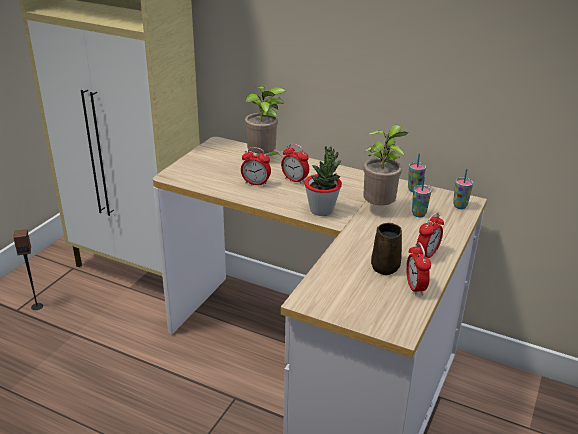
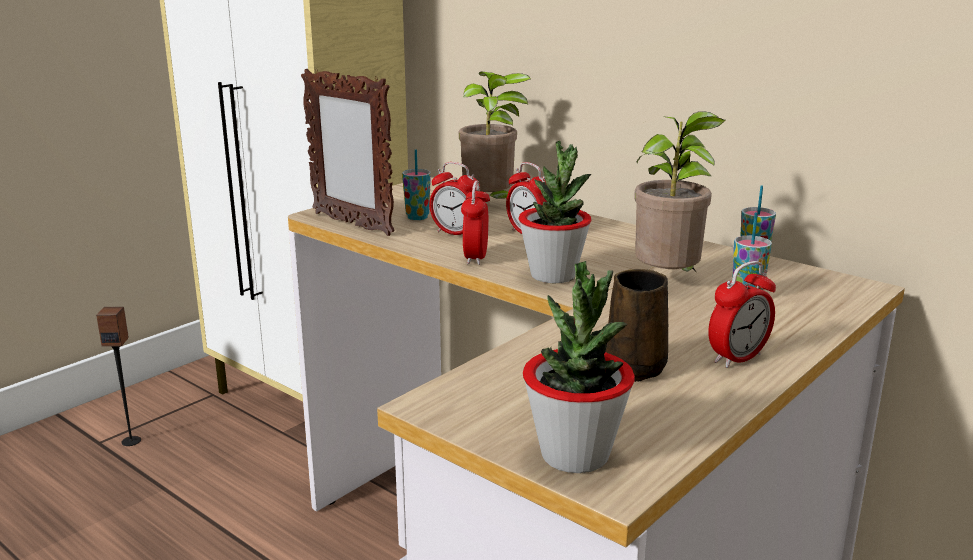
camera: 15 degrees right, 10 degrees down
alarm clock [406,242,431,296] -> alarm clock moved to [461,180,490,265]
cup [453,169,473,209] -> cup moved to [402,149,431,220]
none -> picture frame [301,69,395,236]
none -> potted plant [523,261,635,473]

